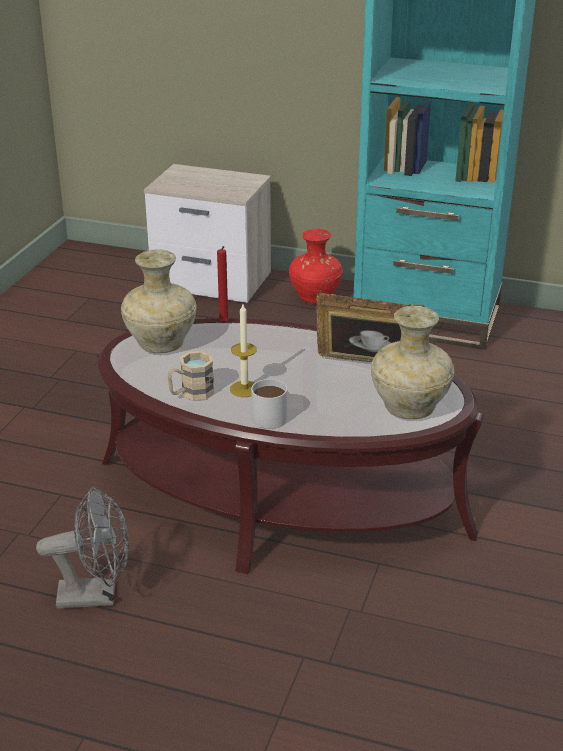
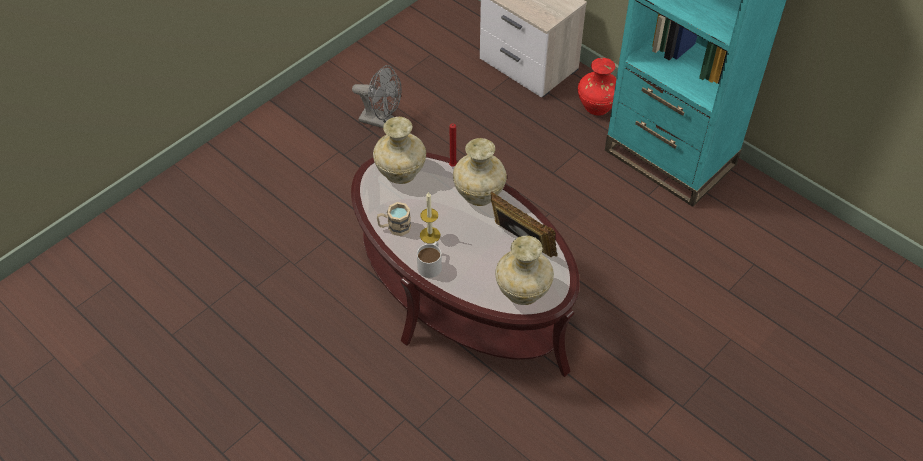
camera: 25 degrees right, 20 degrees up
grey fan [36,487,129,609] -> grey fan moved to [352,65,402,128]
none -> beige vase [453,138,507,206]

